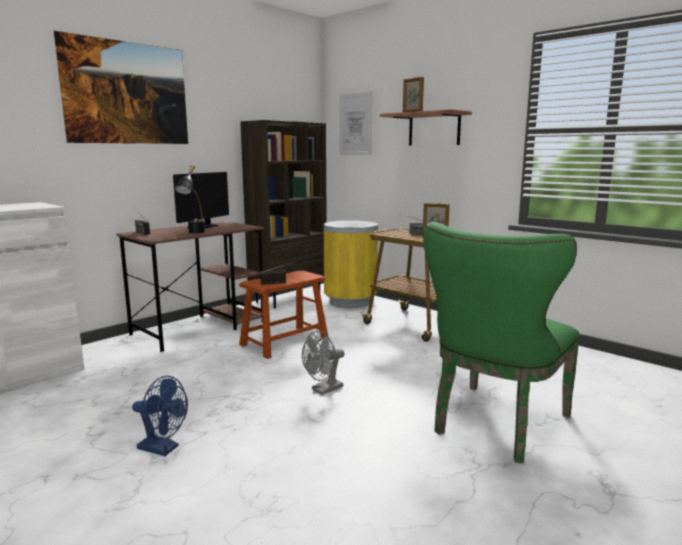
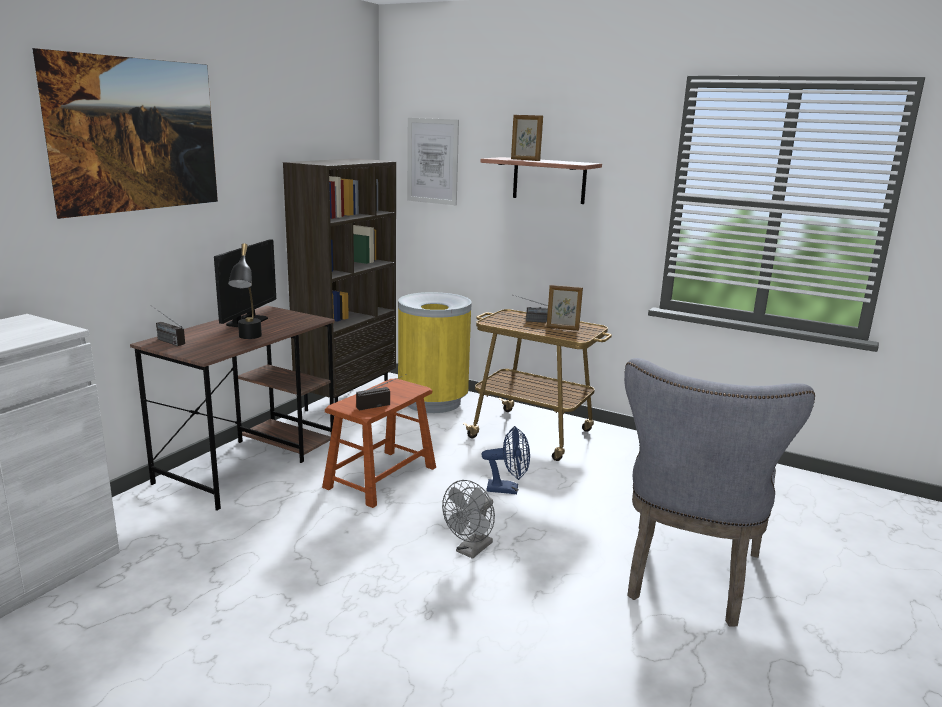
camera: 15 degrees left, 5 degrees up
blue fan [132,376,188,456] -> blue fan moved to [482,426,530,494]
green chair [423,222,580,463] -> grey chair [624,358,815,627]

